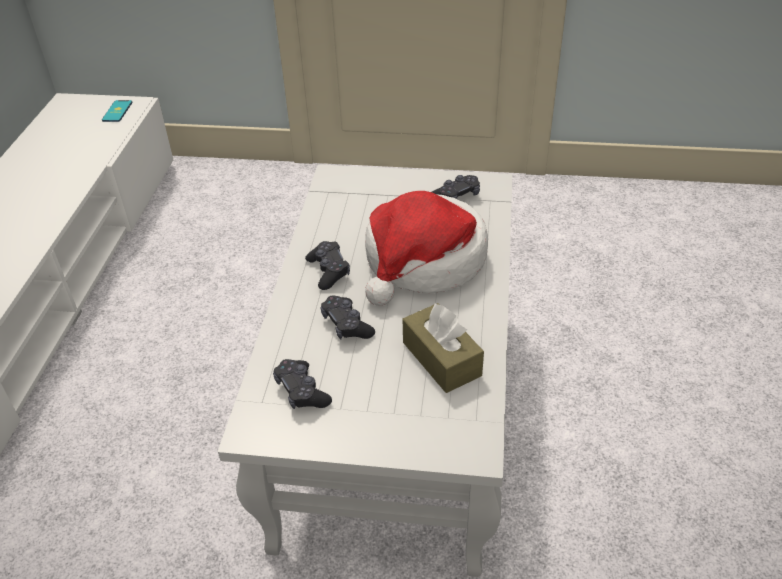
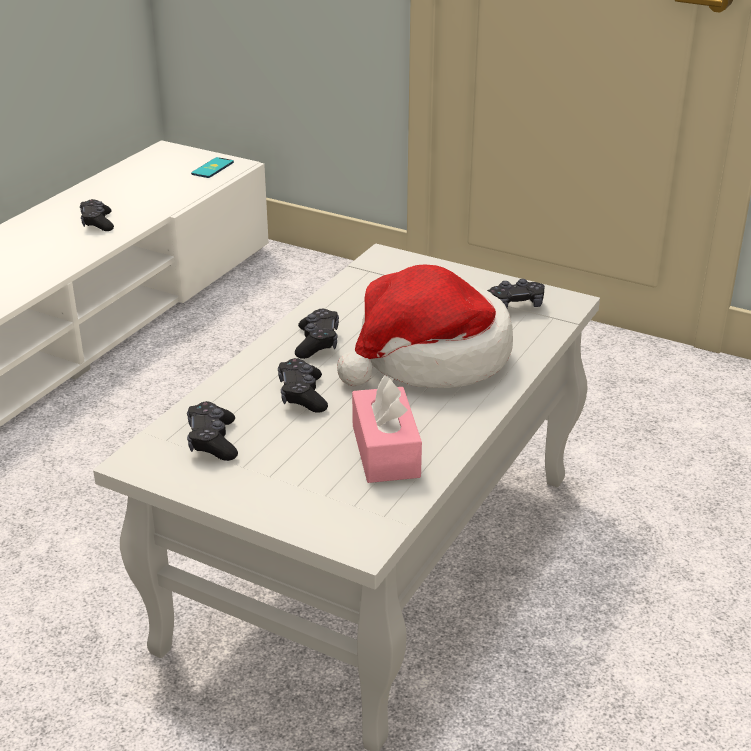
camera: 20 degrees right, 10 degrees down
brown tissue box [403,303,484,393] -> pink tissue box [352,375,422,483]
none -> black game controller [80,199,114,231]

